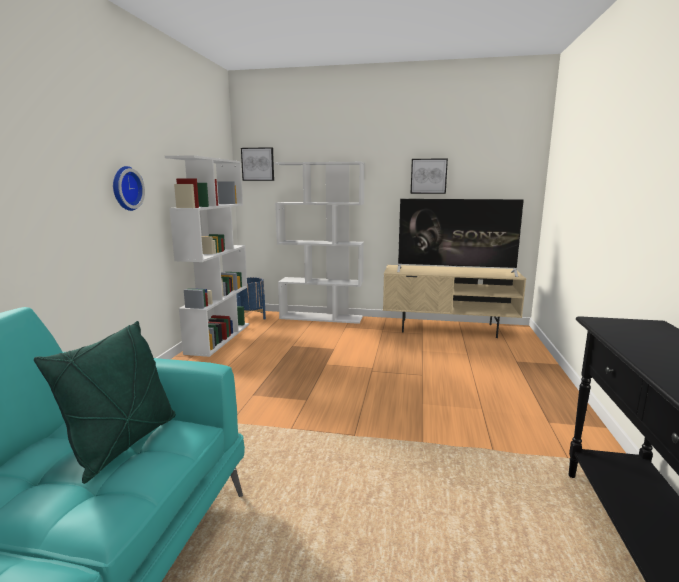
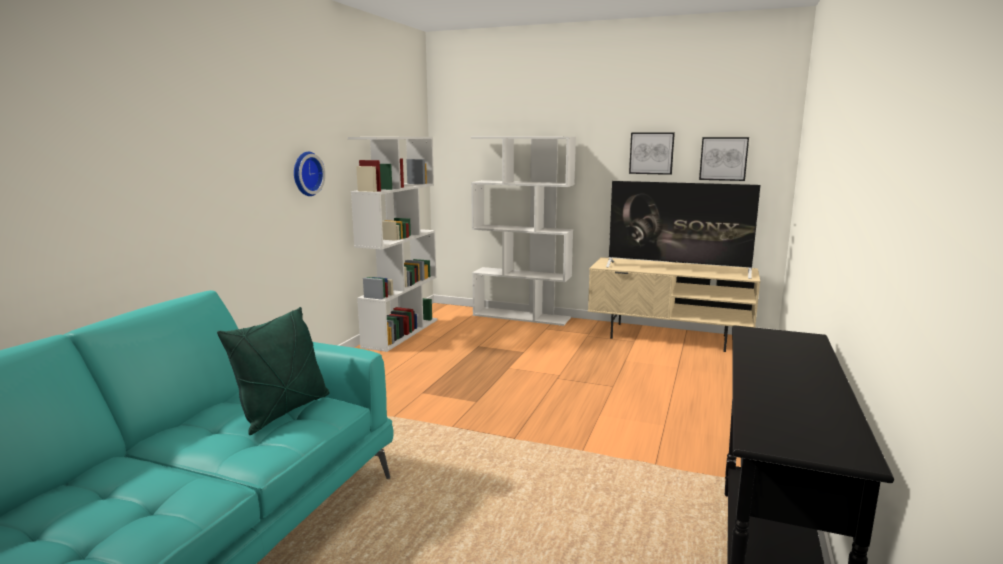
camera: 10 degrees right, 0 degrees up
blue planter [236,277,266,320] -> none
picture [241,147,274,181] -> picture moved to [699,137,749,181]

